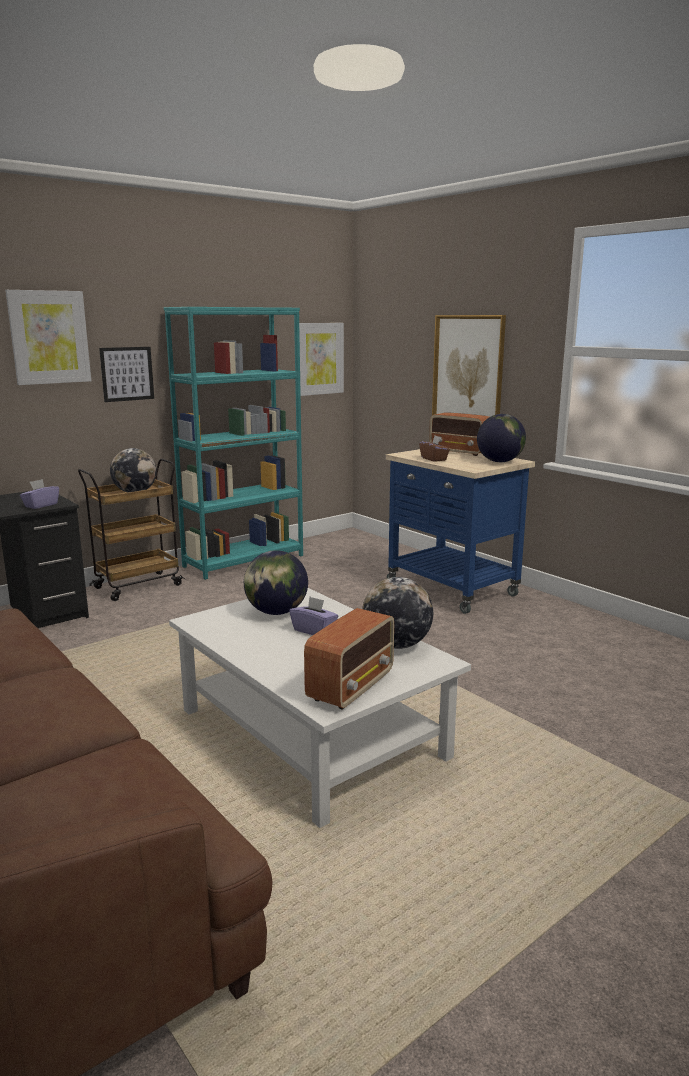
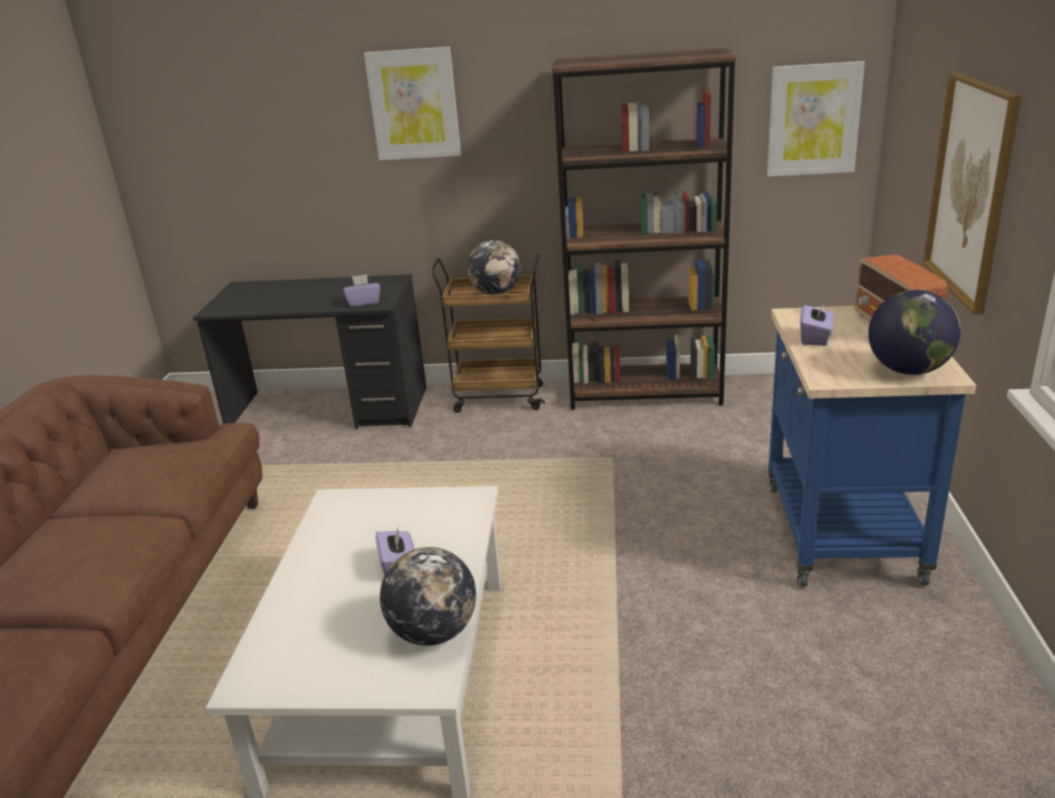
camera: 45 degrees right, 10 degrees up
picture [99,347,154,402] -> none
turquoise bookcase [164,307,303,580] -> brown bookcase [552,48,736,410]
globe [244,550,308,615] -> none
radio [304,608,394,710] -> none
brown tissue box [419,436,450,462] -> purple tissue box [800,302,834,346]

